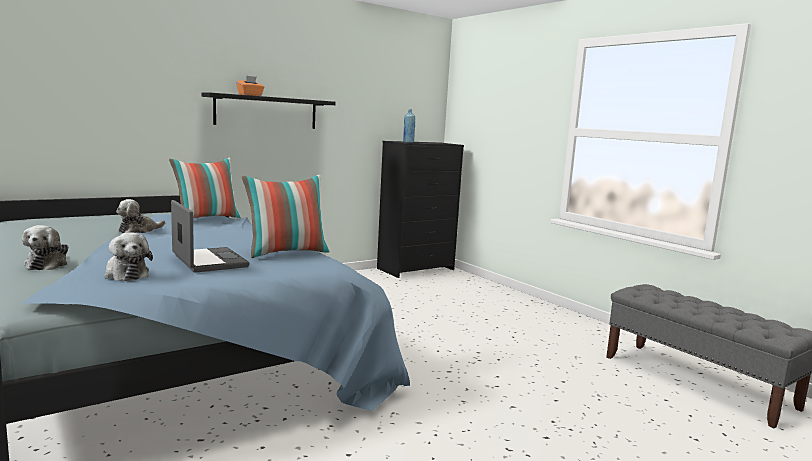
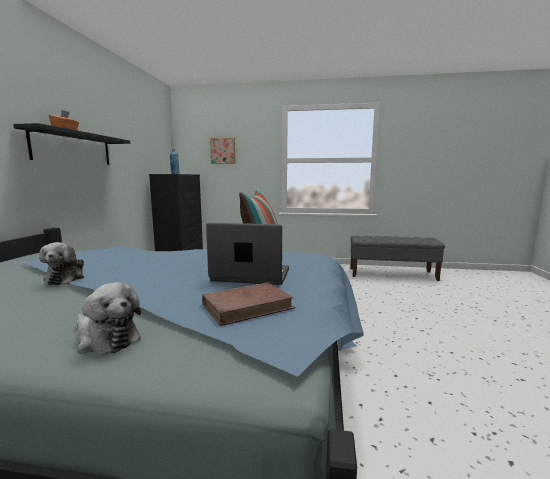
camera: 45 degrees left, 0 degrees up
plush toy [104,232,153,281] -> brown book [202,282,295,326]
pillow [169,158,241,218] -> none
none -> picture [210,138,235,164]

